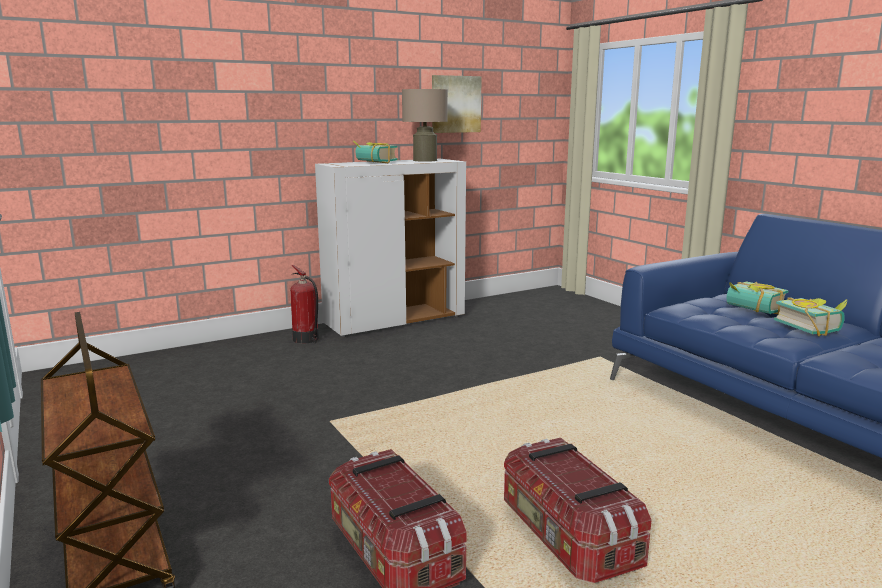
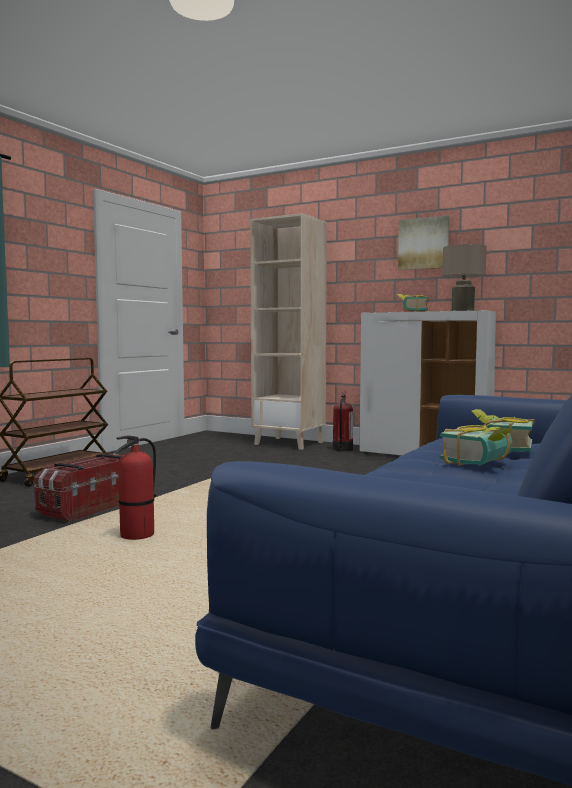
camera: 60 degrees right, 10 degrees down
picture [432,75,482,133] -> picture moved to [398,215,449,270]
storage box [504,438,651,583] -> fire extinguisher [115,435,156,540]
none -> beige bookcase [250,213,327,450]

